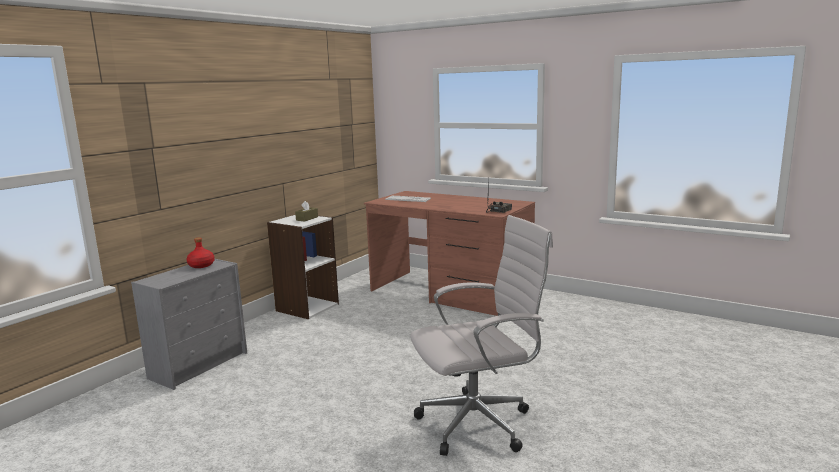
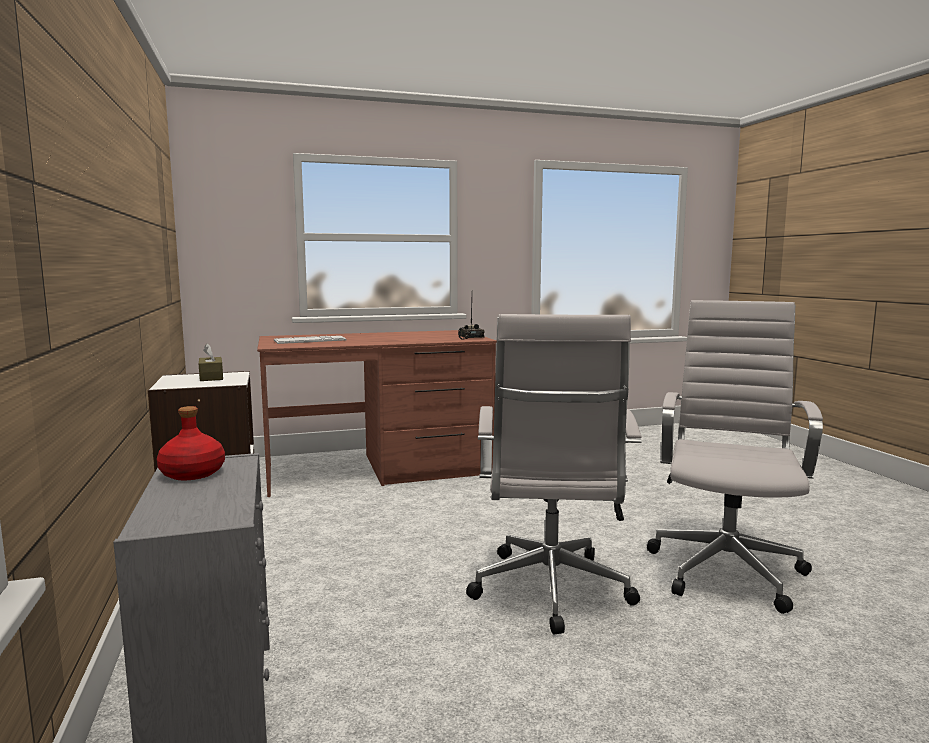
camera: 50 degrees left, 5 degrees down
none -> white office chair [466,314,642,634]

